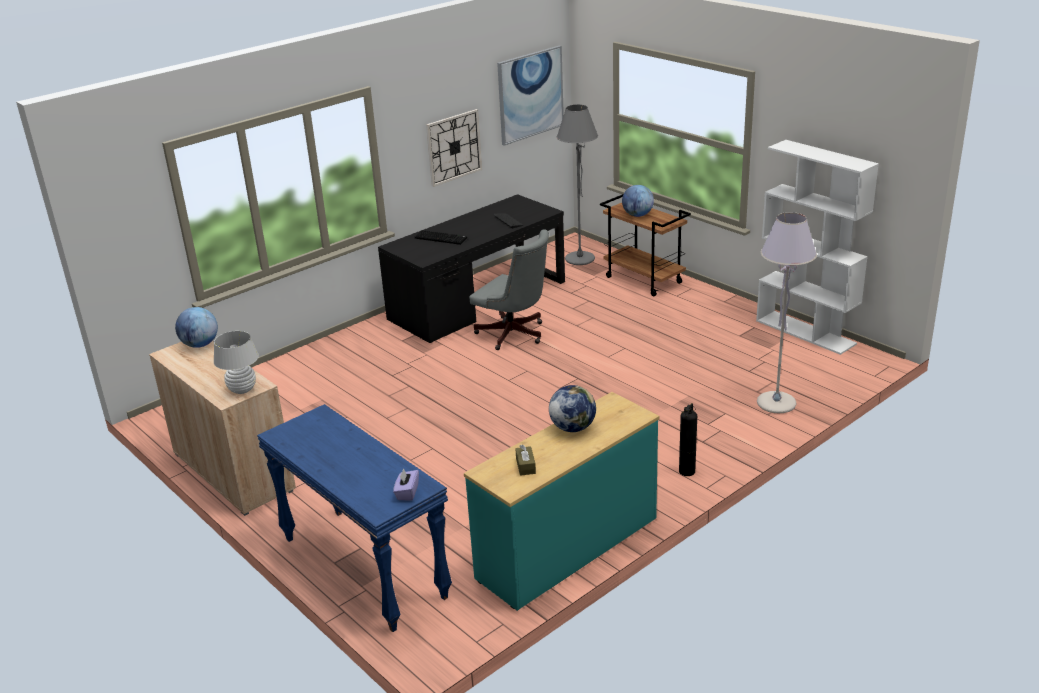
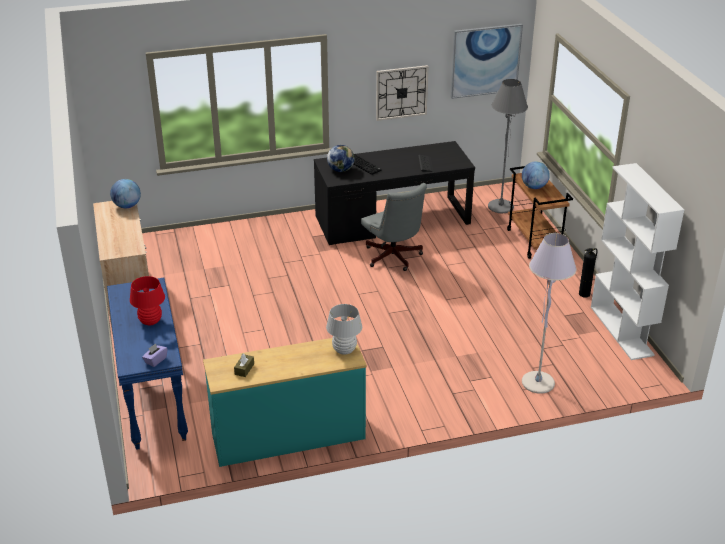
camera: 25 degrees right, 5 degrees up
white table lamp [214,331,259,394] -> white table lamp moved to [326,304,362,355]
globe [549,385,596,432] -> globe moved to [327,145,355,172]
fire extinguisher [679,403,697,476] -> fire extinguisher moved to [579,248,597,298]
none -> red table lamp [130,276,165,325]

